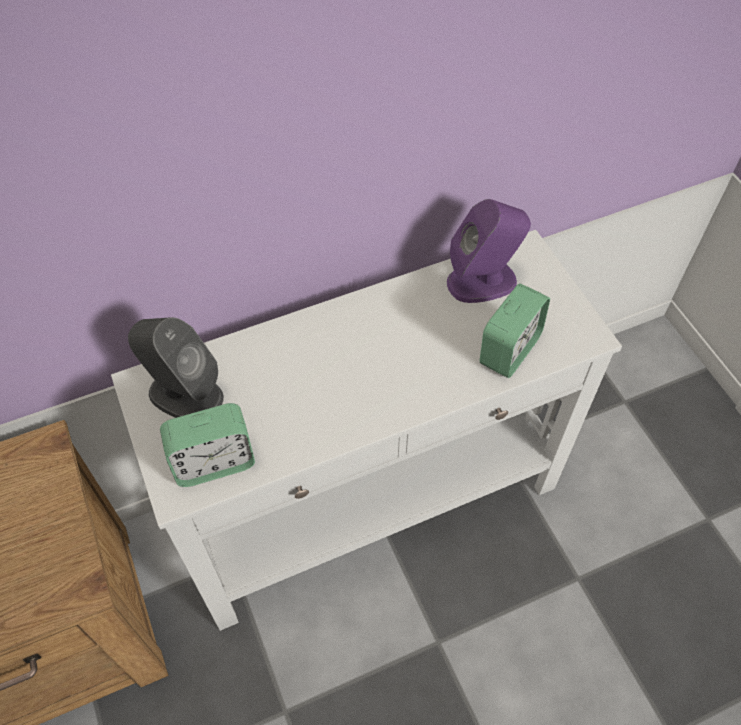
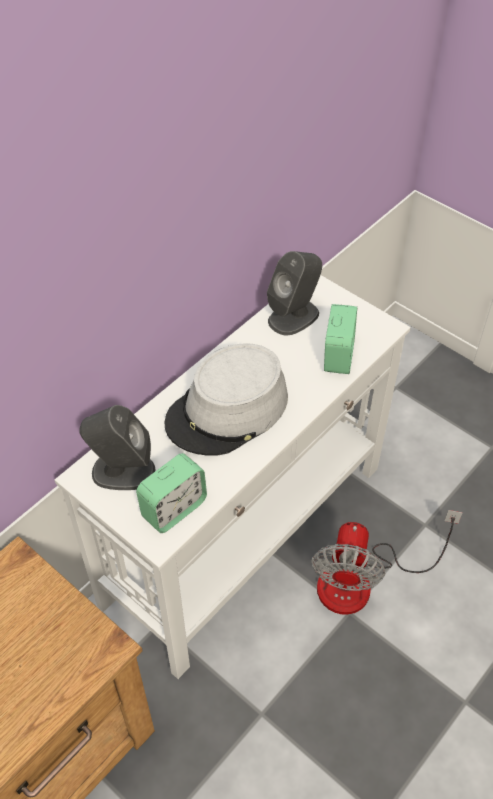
camera: 25 degrees left, 5 degrees down
purple speaker [447,199,531,303] -> grey speaker [267,251,322,336]
none -> grey hat [164,343,288,456]
none -> fan [311,510,463,615]

